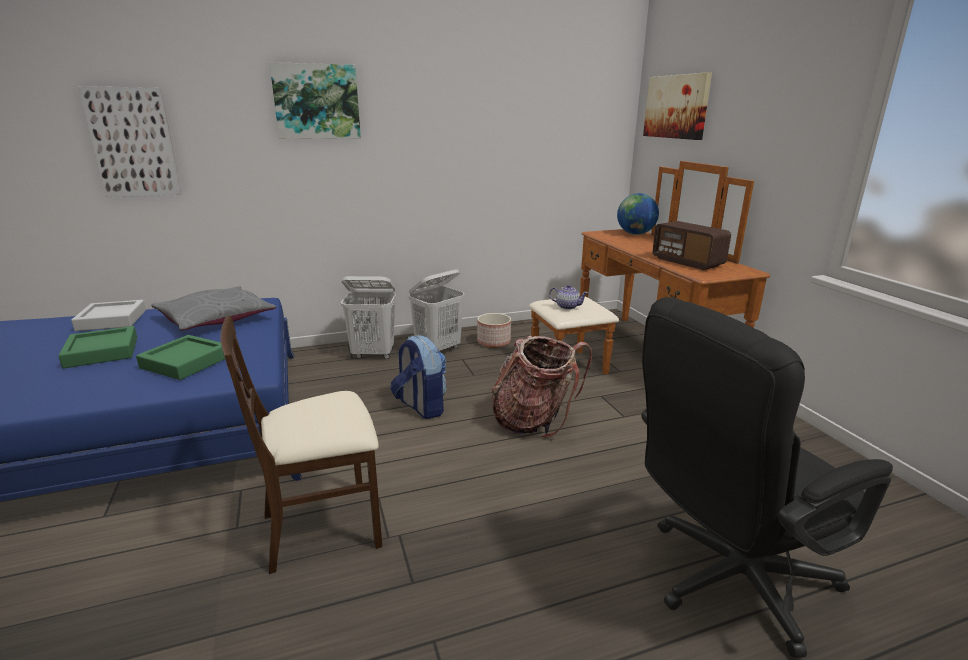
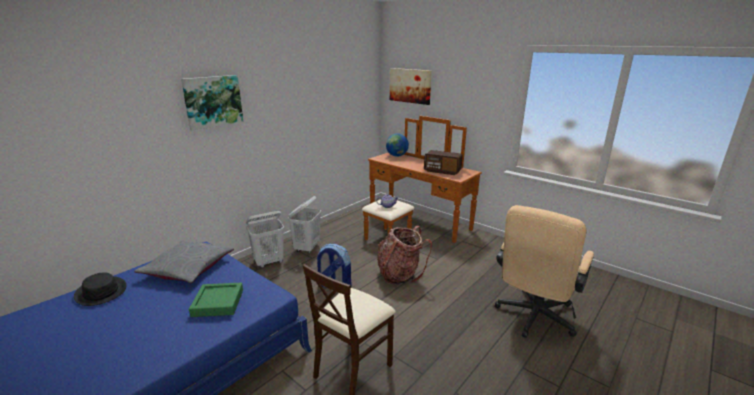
camera: 30 degrees left, 0 degrees up
green tray [58,326,137,368] -> none
grey tray [71,300,146,331] -> black hat [74,272,126,306]
picture [78,86,182,198] -> none
planter [477,313,511,348] -> none
black office chair [641,297,893,658] -> beige office chair [495,205,594,338]

